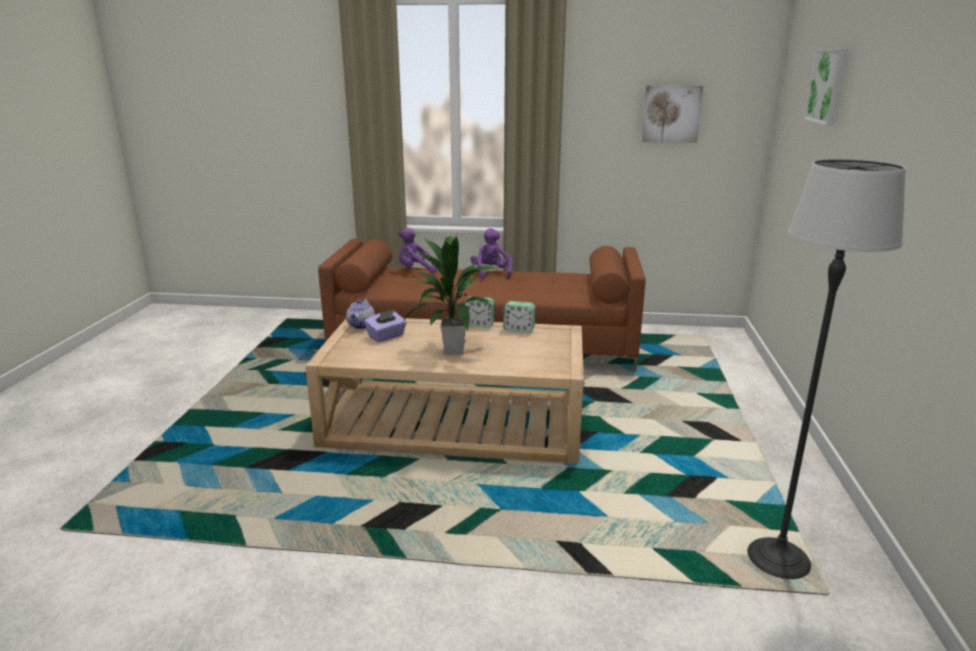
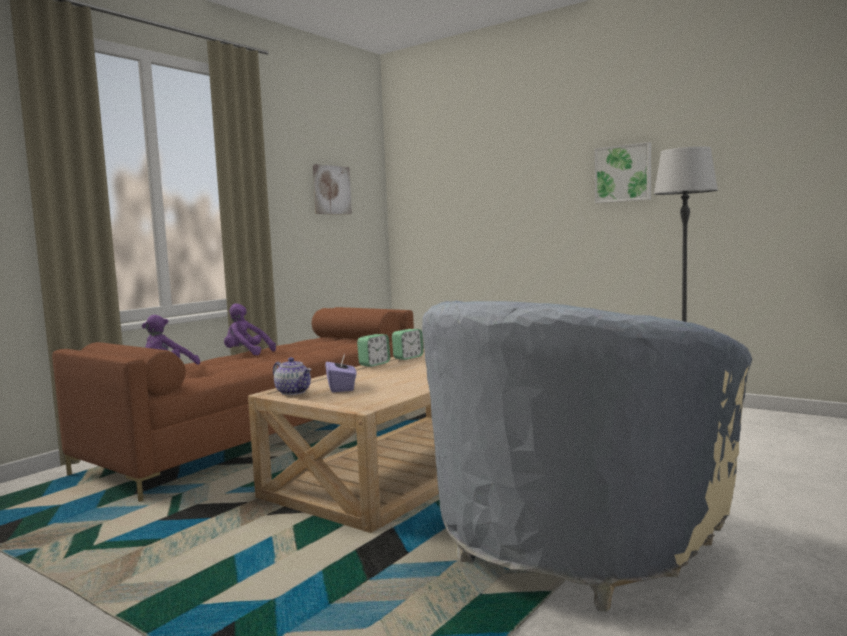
camera: 60 degrees left, 15 degrees down
potted plant [403,235,496,355] -> none
picture [804,49,850,126] -> picture moved to [595,142,651,203]
none -> beige armchair [422,301,752,612]

